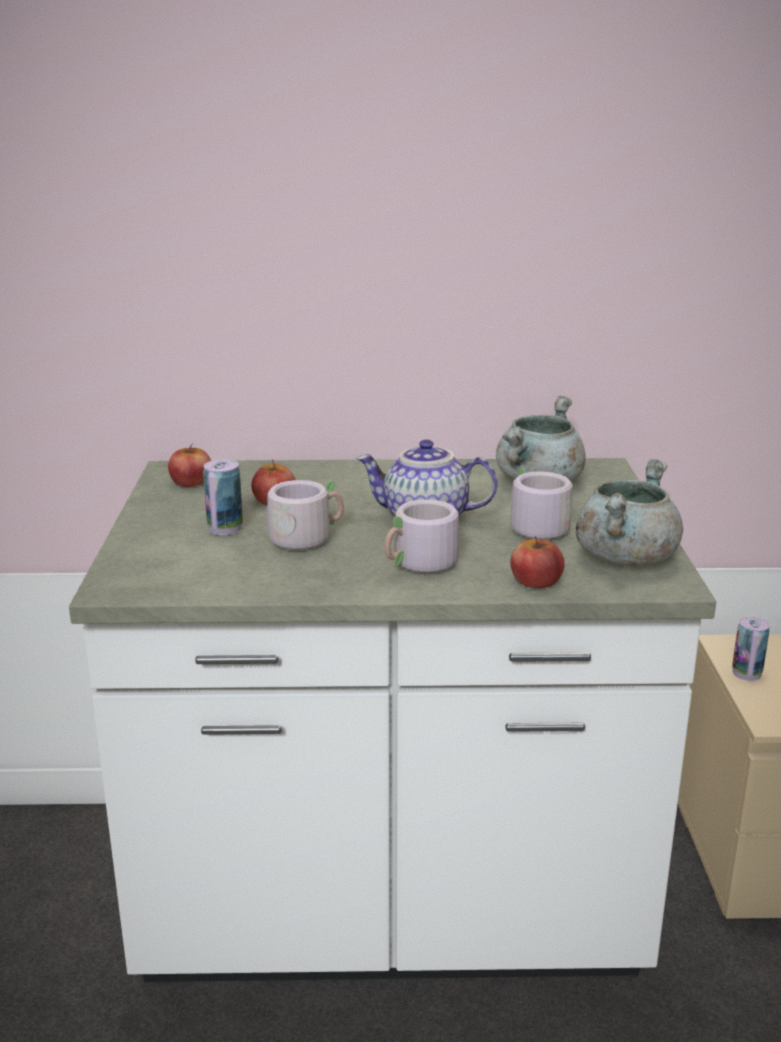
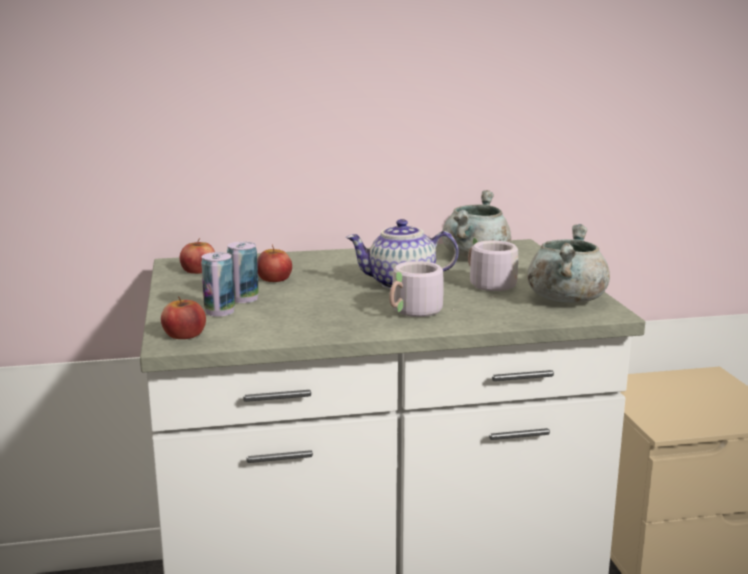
camera: 10 degrees left, 5 degrees down
grey mug [256,480,344,550] -> none
apple [510,536,565,588] -> apple moved to [161,296,206,339]
can [732,617,770,681] -> can moved to [201,252,235,317]

